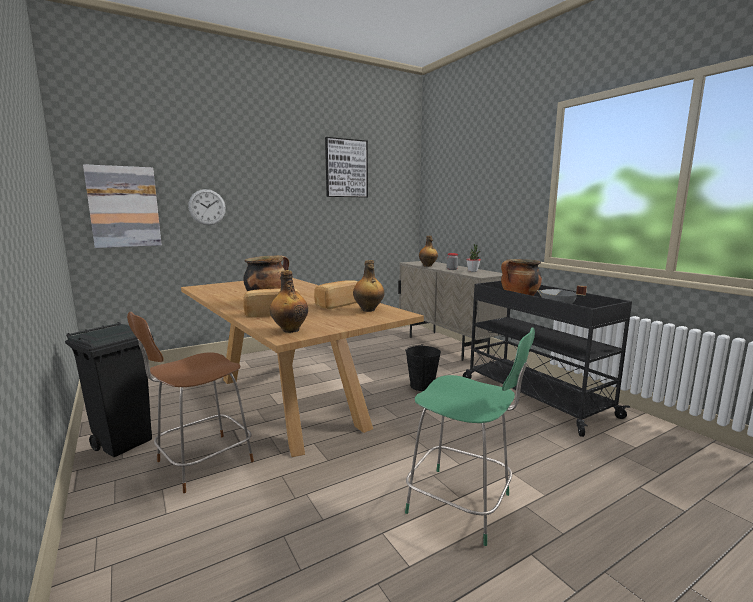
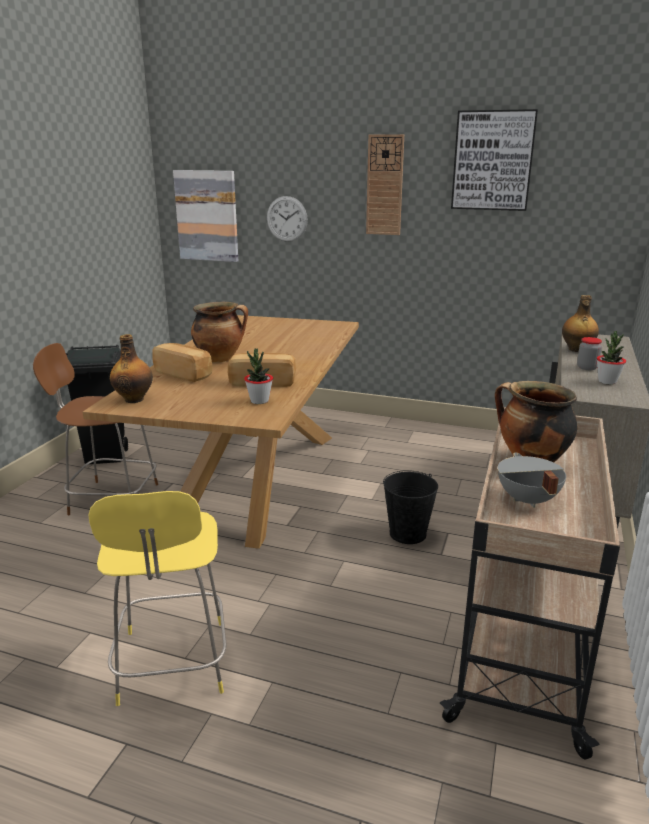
camera: 50 degrees right, 10 degrees up
bottle [353,260,385,312] -> potted plant [244,349,273,404]
green stool [405,327,535,546] -> yellow stool [89,491,227,706]
black cart [463,281,632,437] -> beige cart [440,407,620,760]
none -> wall clock [366,134,404,235]

